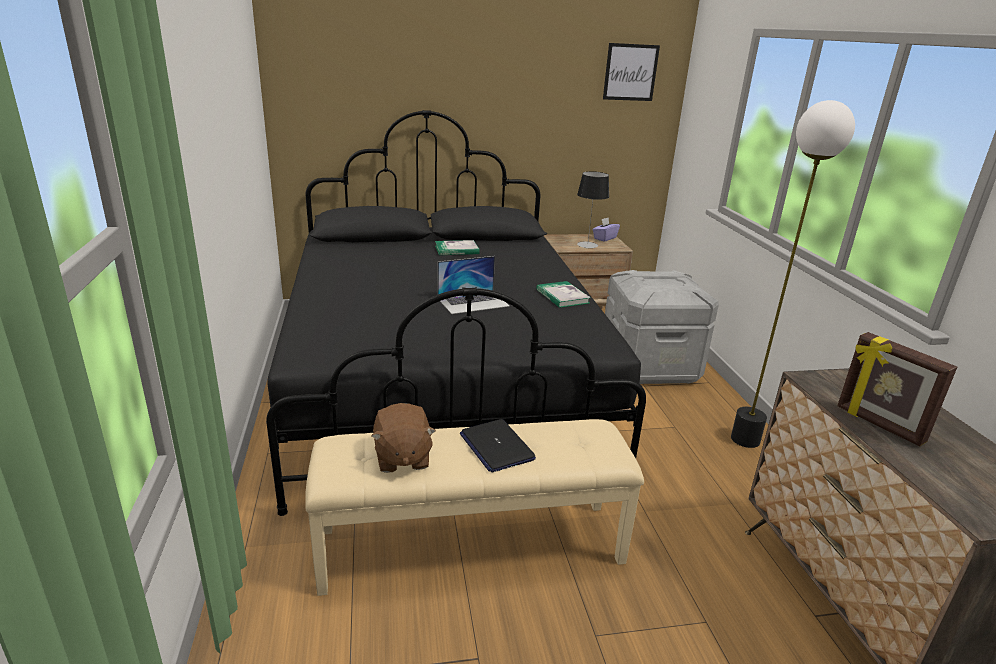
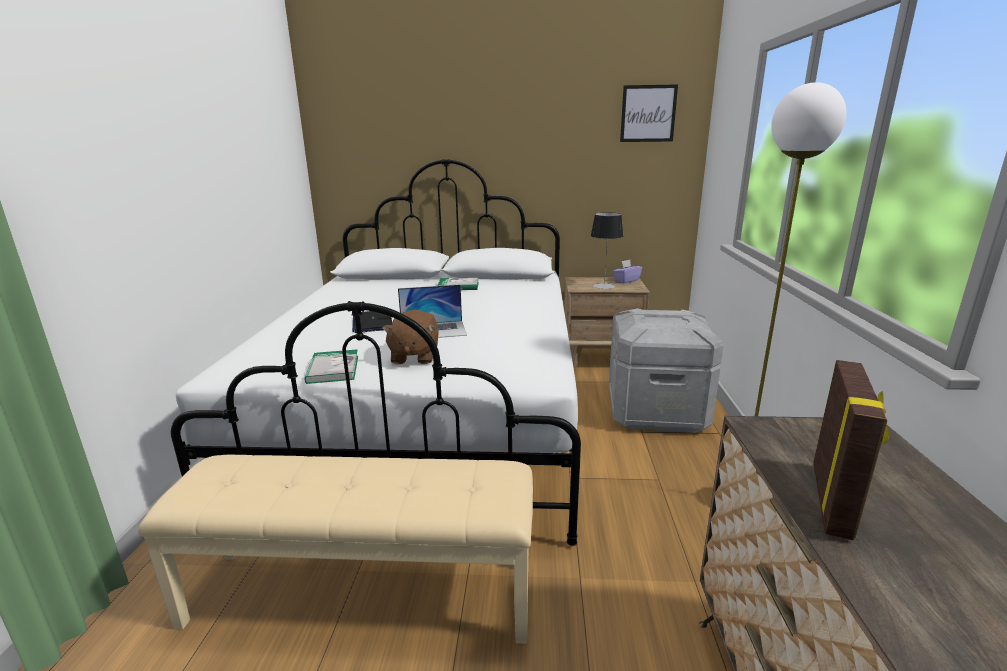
camera: 15 degrees right, 5 degrees down
black bed [266,110,646,516] -> white bed [171,159,581,546]
brown plush toy [371,403,436,473] -> brown plush toy moved to [382,310,439,364]
laptop [460,419,536,473] -> laptop moved to [352,311,392,333]
book [536,281,591,308] -> book moved to [305,349,358,384]
picture frame [837,332,957,446] -> picture frame turned 135 degrees counterclockwise [813,360,889,540]

